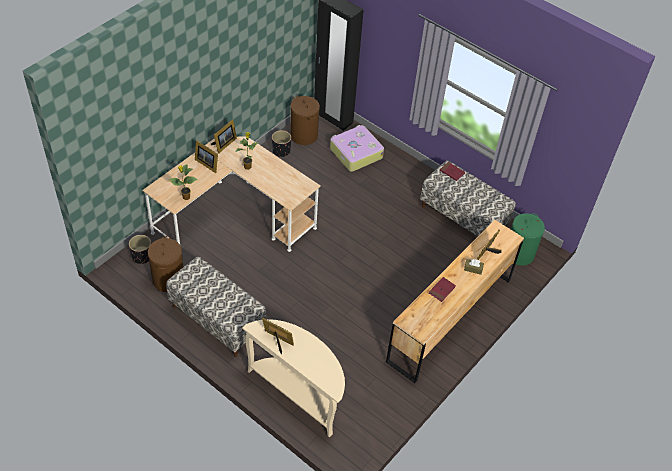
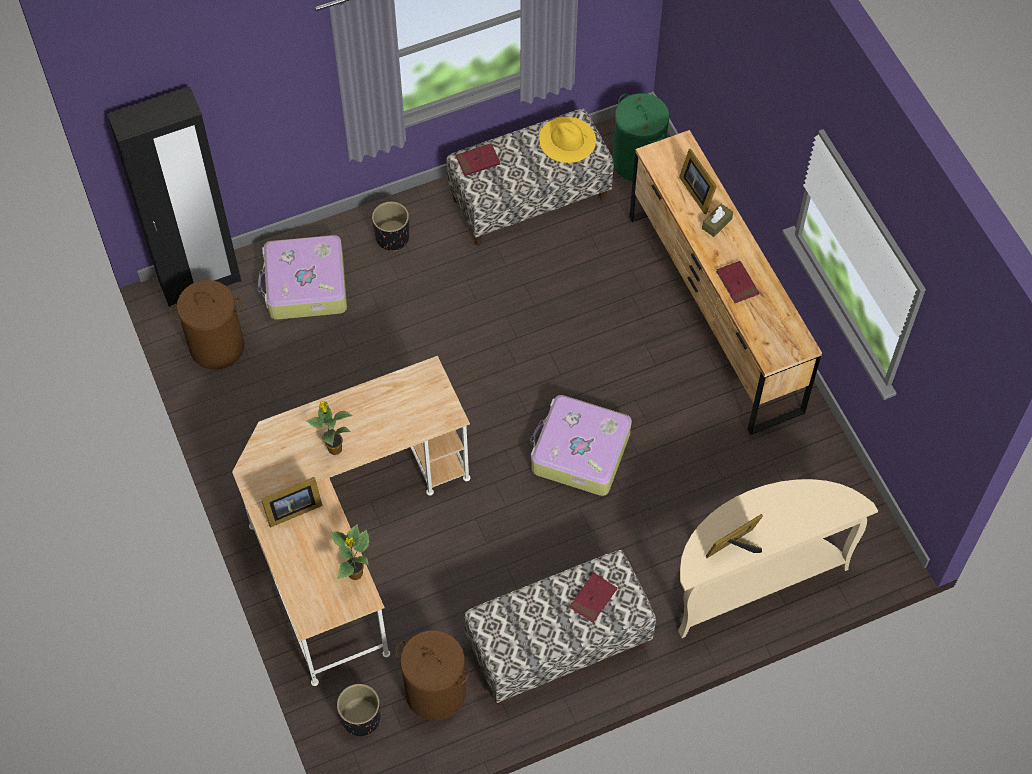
camera: 60 degrees left, 10 degrees up
picture frame [211,119,237,154] -> none
black planter [272,130,291,157] -> black planter moved to [372,202,409,251]
none -> suitcase [530,395,632,496]
none -> yellow hat [539,117,596,163]
none -> red book [569,573,617,623]

